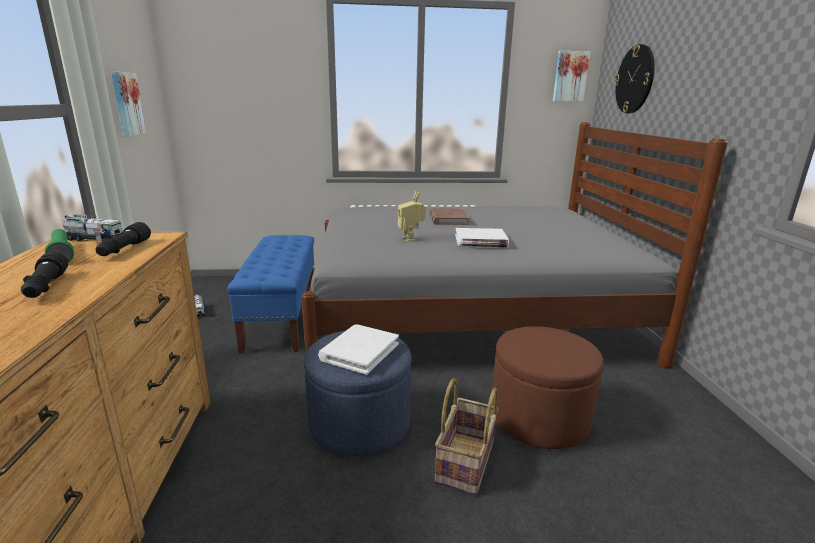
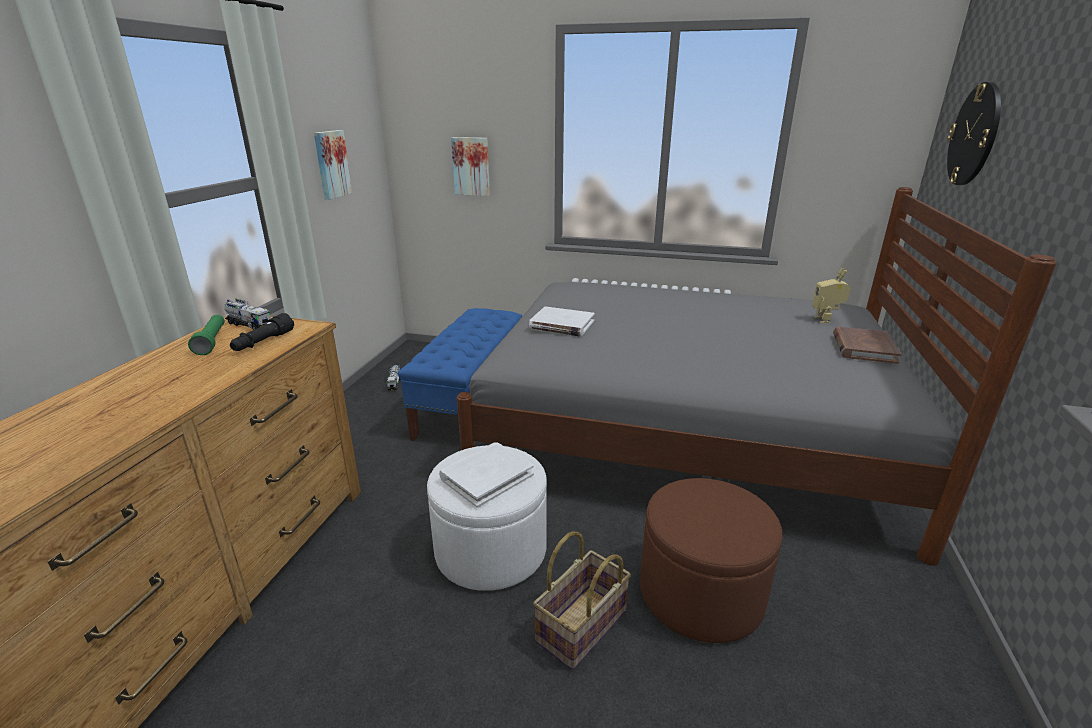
camera: 20 degrees right, 5 degrees up
black flashlight [21,251,68,298] -> none
blue ottoman [304,331,411,456] -> white ottoman [427,445,547,591]
toy robot [398,191,426,242] -> toy robot moved to [812,268,851,324]
brown book [429,208,469,225] -> brown book moved to [833,327,902,364]
white book [455,228,509,248] -> white book moved to [529,306,595,337]
picture [553,51,591,102] -> picture moved to [451,137,490,196]

